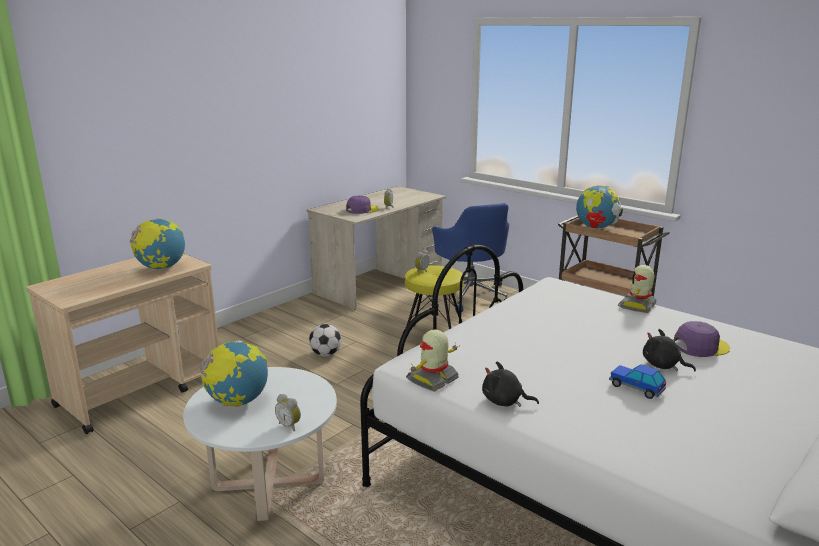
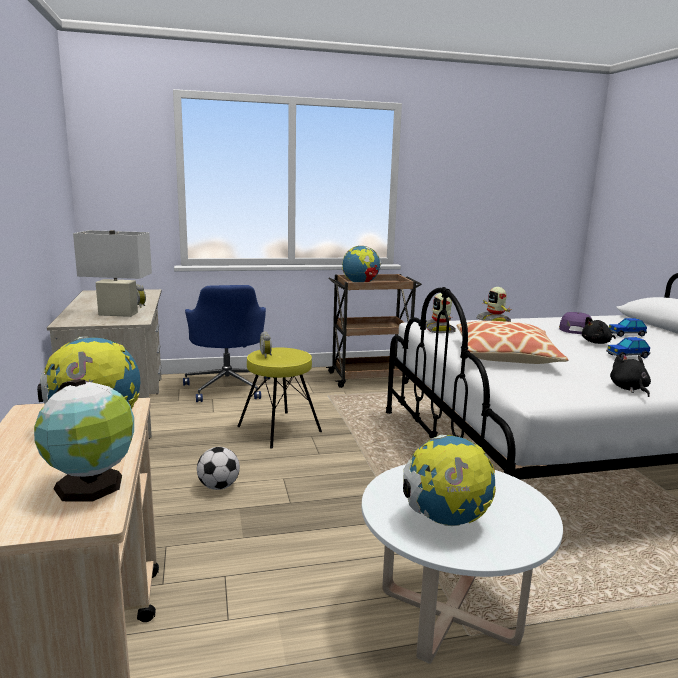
camera: 55 degrees left, 5 degrees down
alarm clock [275,394,301,431] -> none
purple cap [346,196,379,214] -> white table lamp [73,230,152,317]
toy robot [406,329,460,392] -> toy robot moved to [426,293,456,333]
blue office chair [428,203,509,312] -> blue office chair turned 60 degrees clockwise [183,285,270,402]
black plush toy [482,361,539,407] -> black plush toy turned 120 degrees clockwise [610,355,651,397]
none -> globe [34,379,134,502]
none -> pillow [457,321,568,364]
none -> toy car [609,318,647,337]

